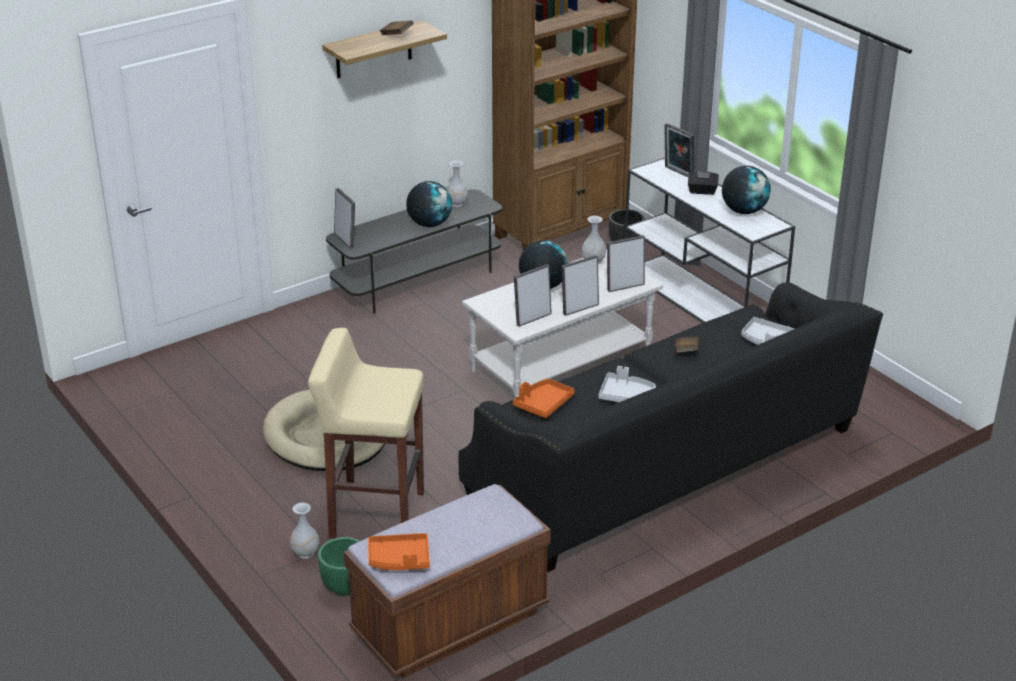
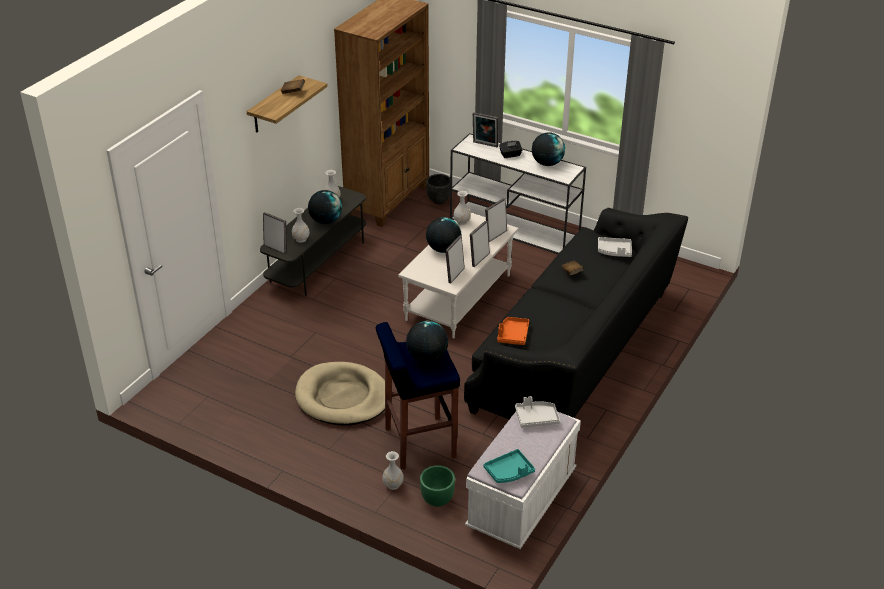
camera: 25 degrees left, 5 degrees up
beige stool [308,328,424,539] -> blue stool [376,322,460,470]
brown bench [344,484,551,678] -> white bench [465,403,581,549]
orange tray [368,533,430,570] -> turquoise tray [484,449,535,483]
grey tray [598,366,656,402] -> grey tray moved to [515,396,560,428]
none -> white vase [292,208,310,243]
none -> globe [406,321,448,363]

